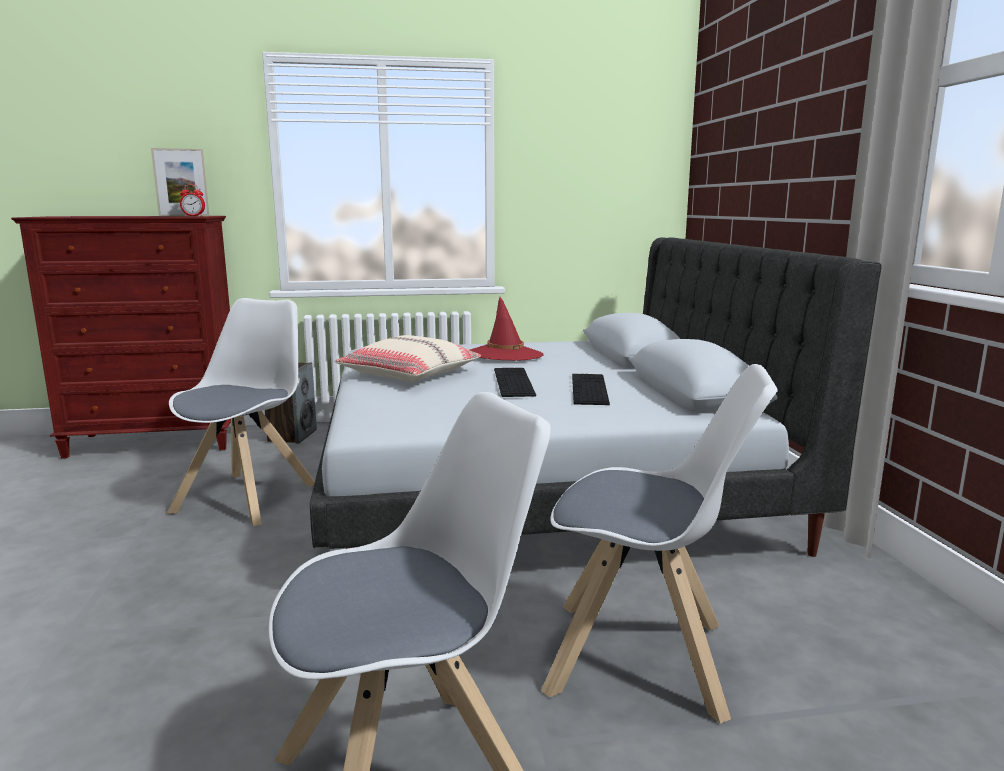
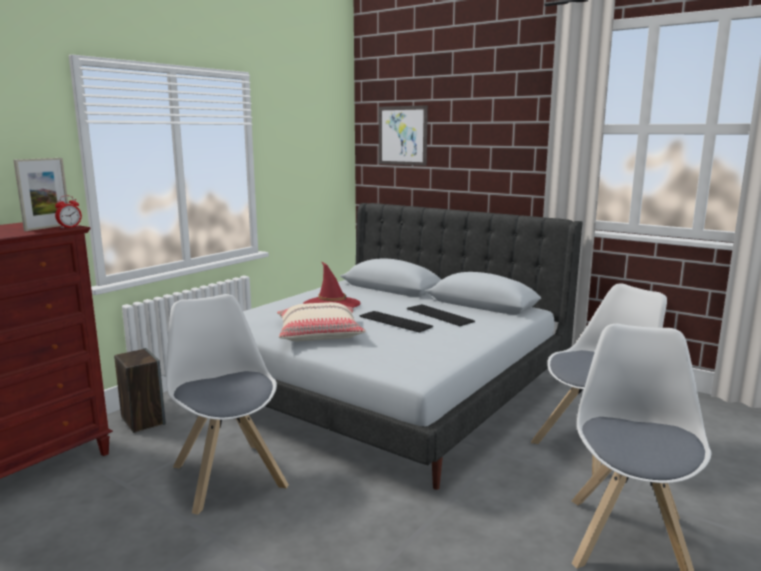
camera: 45 degrees left, 0 degrees up
none -> picture [379,105,428,166]

